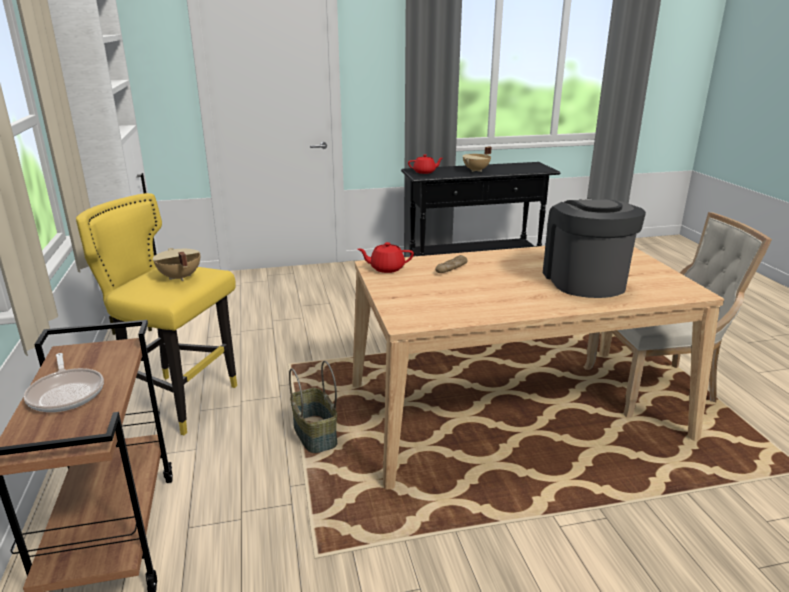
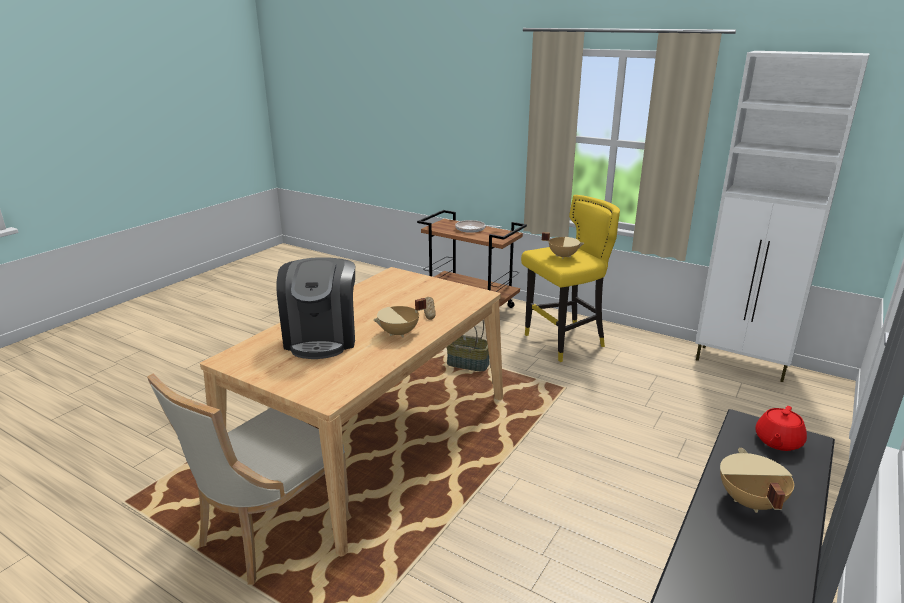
camera: 135 degrees right, 0 degrees up
red teapot [358,242,414,273] -> none
coffee machine [543,199,646,298] -> coffee machine turned 45 degrees clockwise [276,257,355,359]
none -> beige cooking pot [373,298,426,337]

